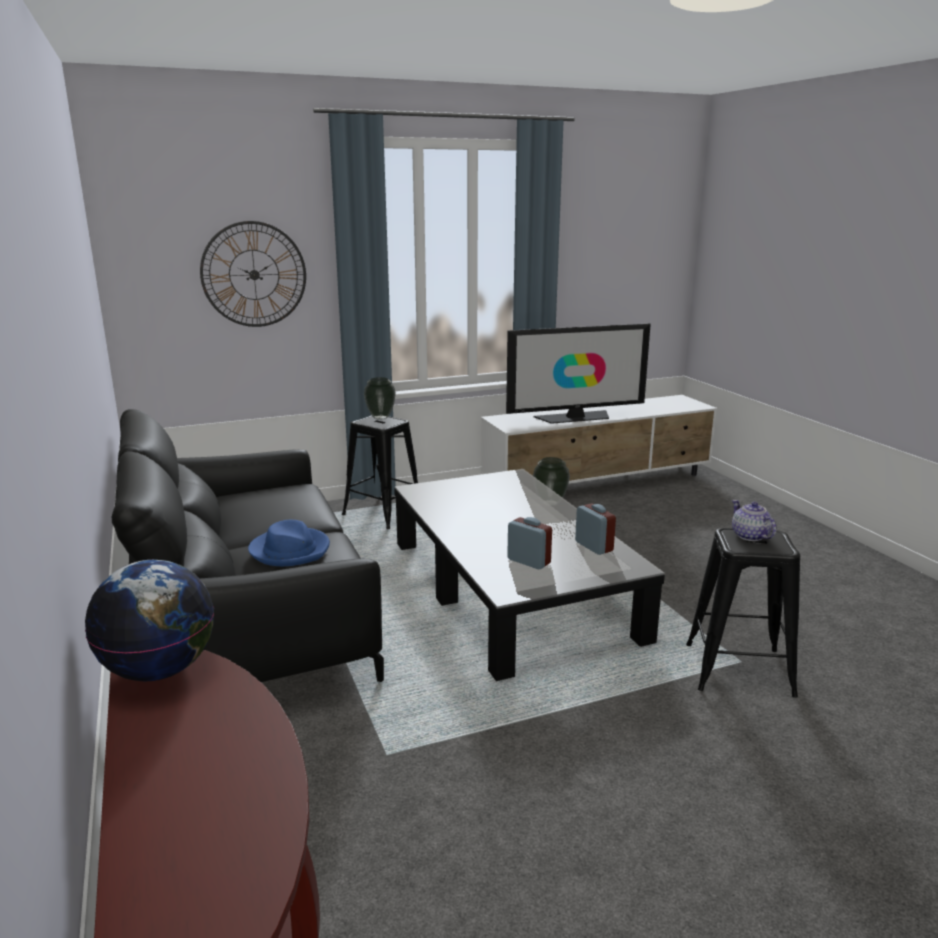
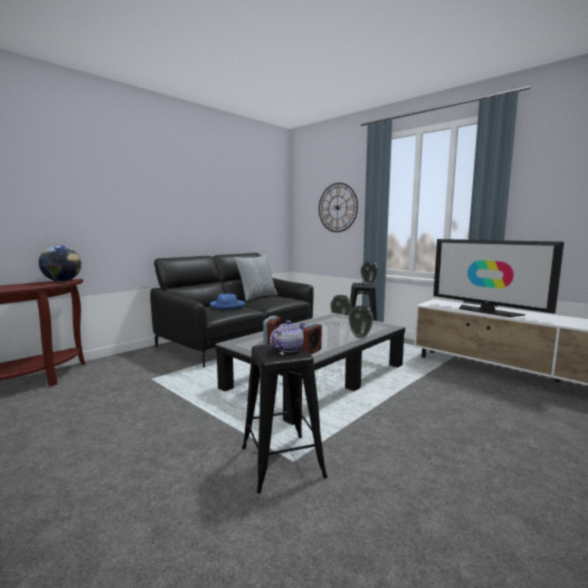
camera: 65 degrees right, 10 degrees down
none -> pillow [234,255,278,301]
none -> vase [330,295,352,323]

